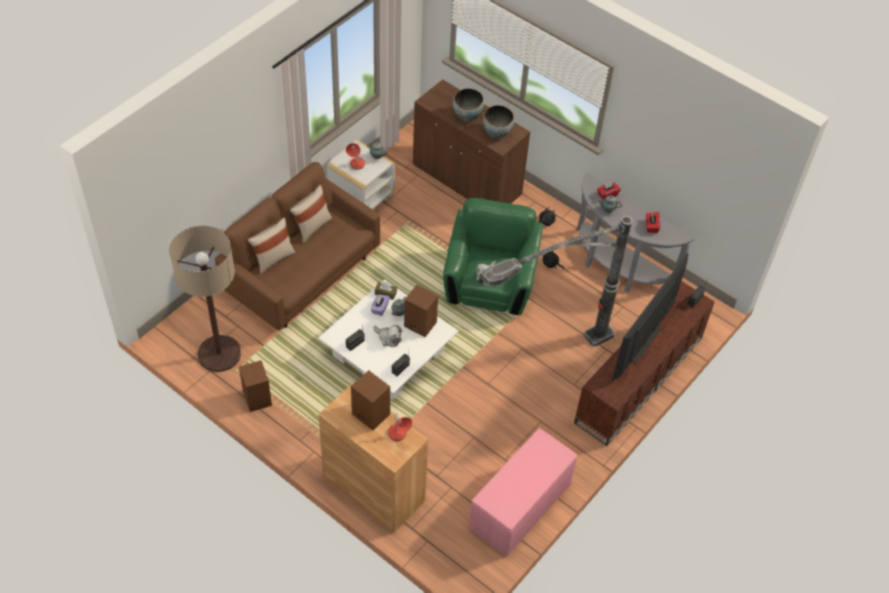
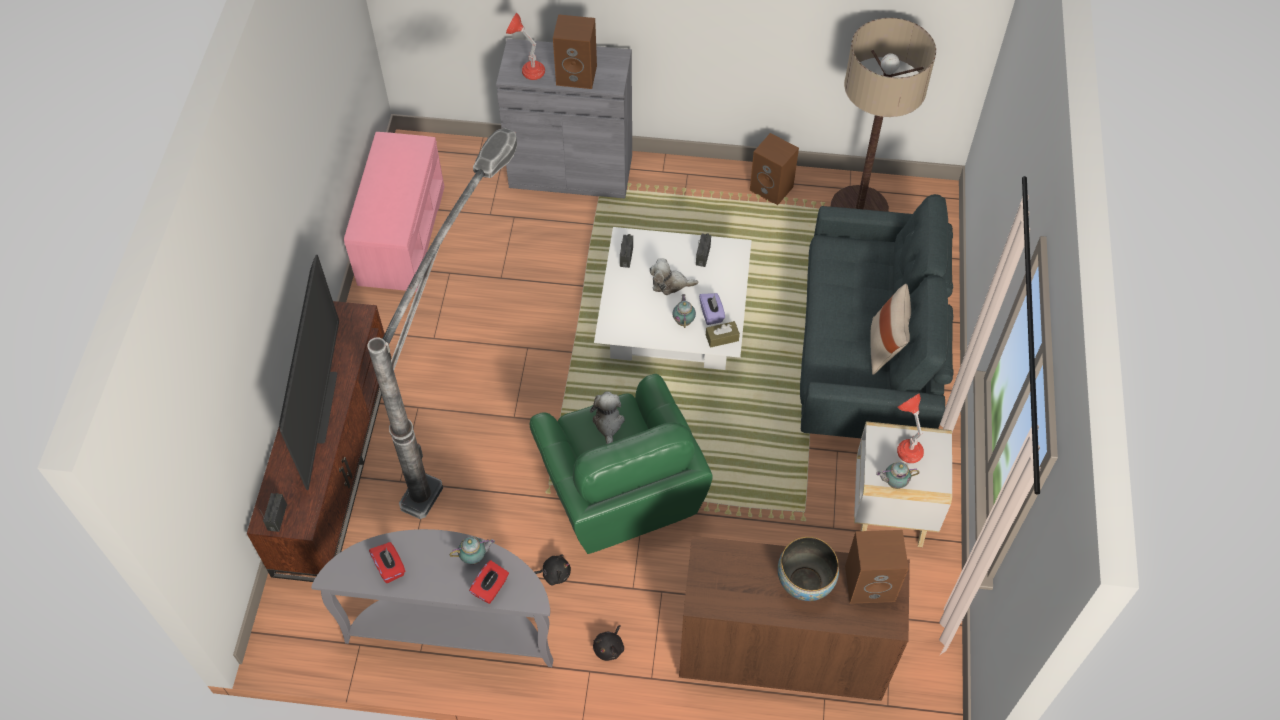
camera: 150 degrees right, 5 degrees up
brown sofa [215,162,380,330] -> grey sofa [800,194,954,438]
beige pillow [248,217,296,275] -> none
brown cabinet [318,383,429,533] -> grey cabinet [496,39,632,199]
brown speaker [404,285,438,337] -> brown speaker moved to [845,530,909,604]
bowl [483,105,514,139] -> none

